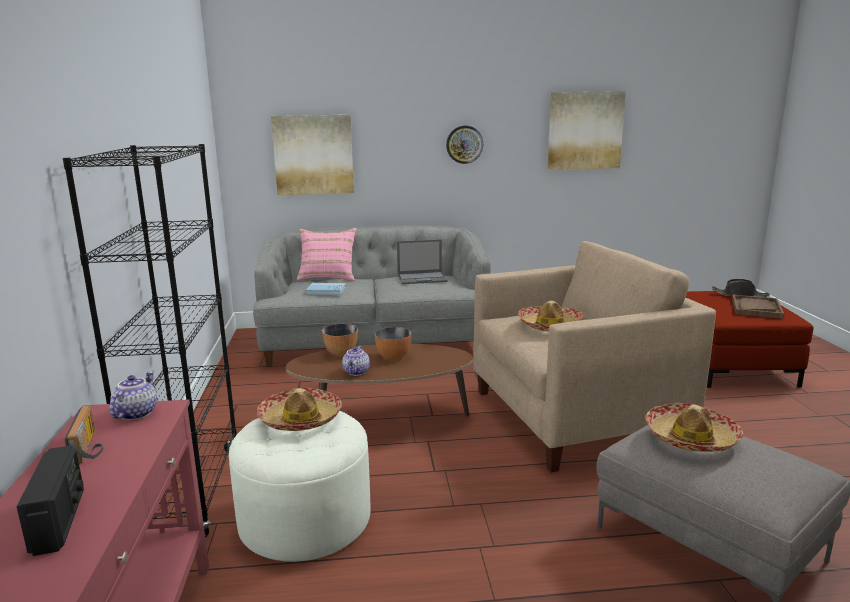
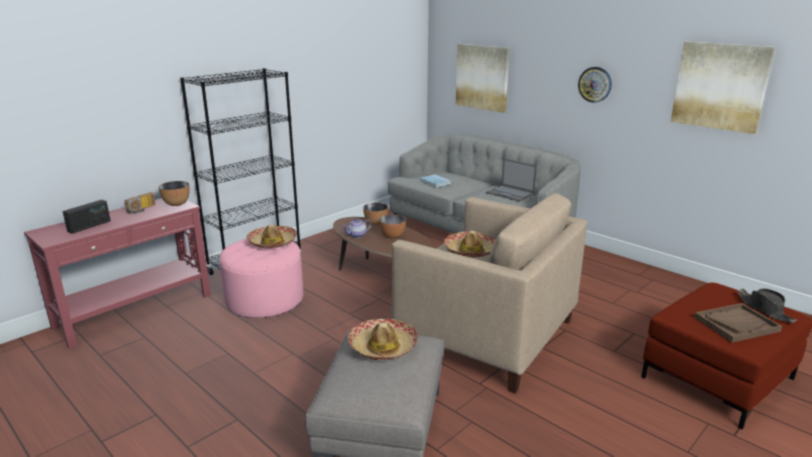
camera: 50 degrees right, 5 degrees up
teapot [109,372,157,420] -> bowl [159,181,189,206]
white ottoman [229,411,370,562] -> pink ottoman [220,238,303,318]
pink pillow [297,228,357,281] -> none

